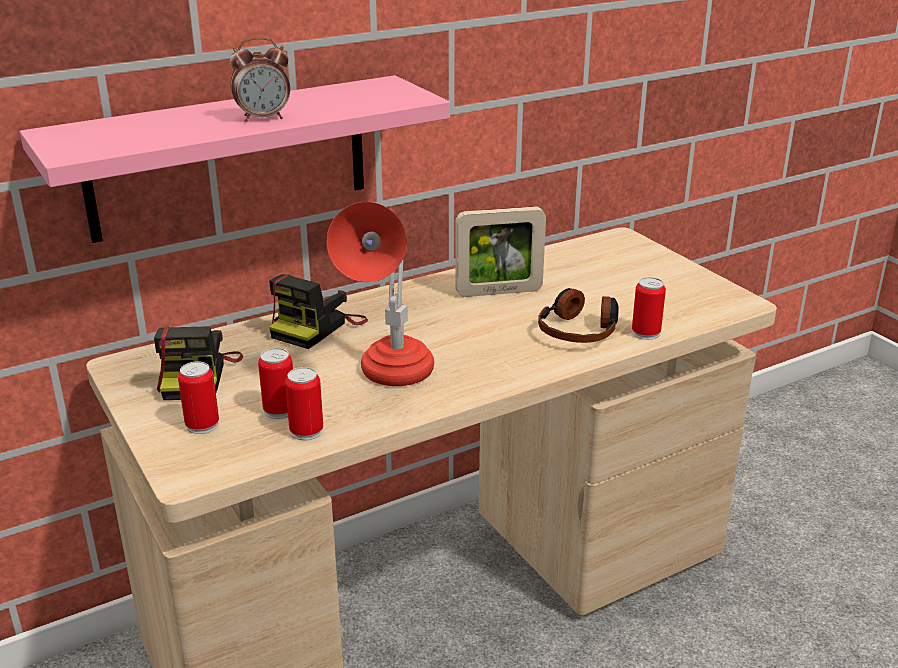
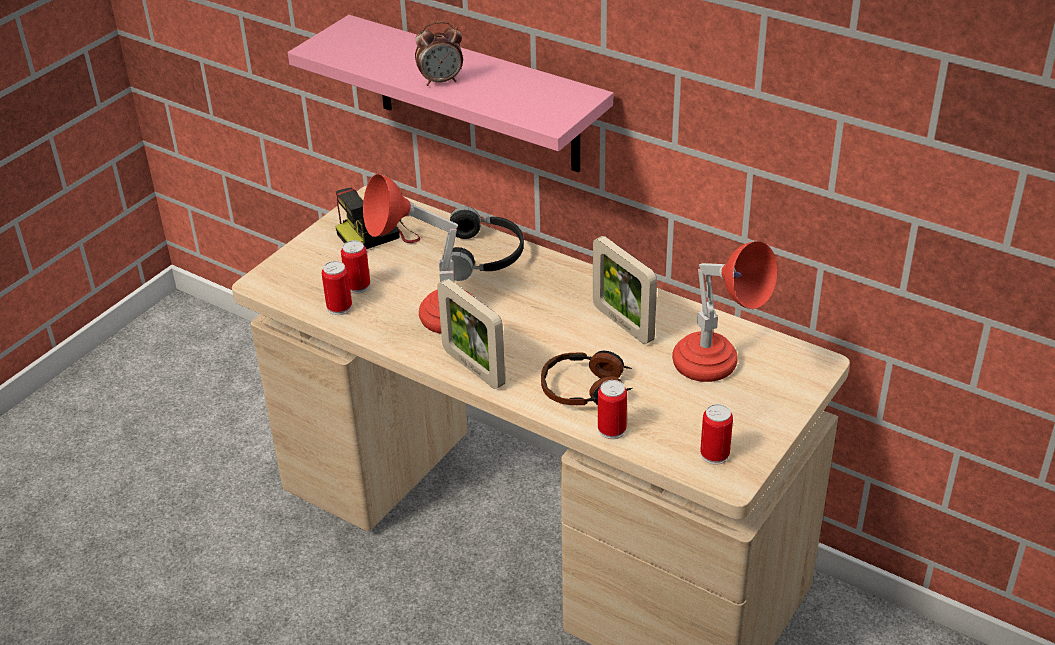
camera: 65 degrees right, 10 degrees up
can [178,361,219,434] -> can moved to [700,404,733,465]
alarm clock [230,37,290,122] -> alarm clock turned 60 degrees counterclockwise [415,21,463,86]
camera [269,274,368,349] -> black headphones [450,206,524,281]
none -> picture frame [437,279,505,389]
none -> red table lamp [672,241,777,382]

